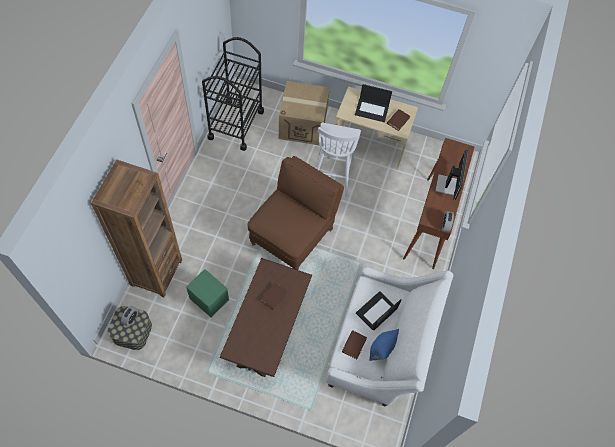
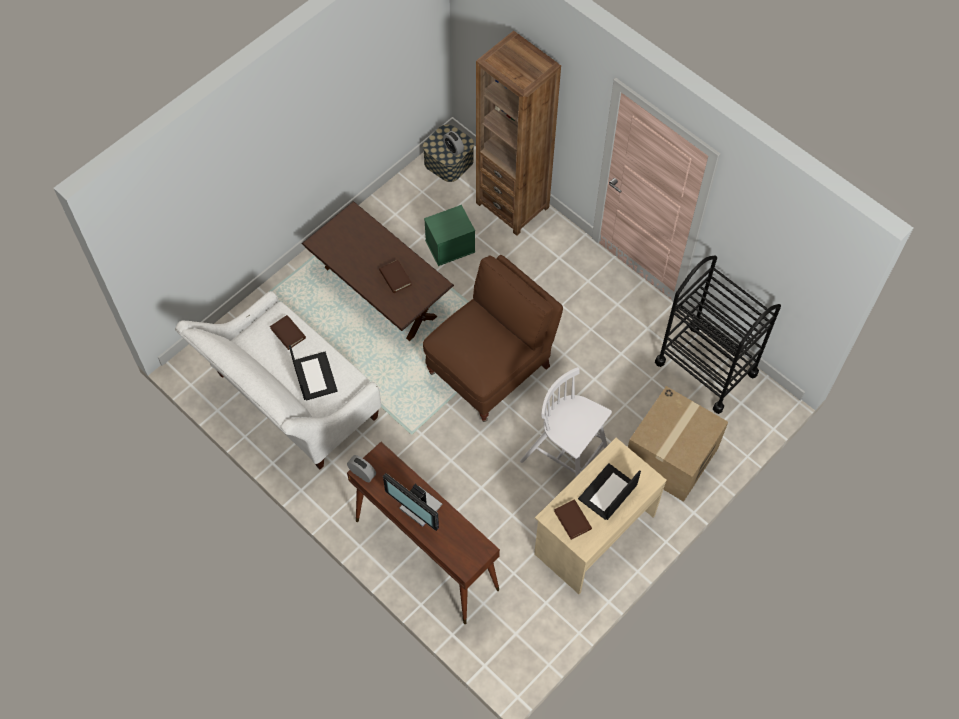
camera: 120 degrees right, 0 degrees up
brown armchair [247,156,344,270] -> brown armchair turned 105 degrees counterclockwise [423,255,563,422]
blue pillow [369,329,399,361] -> none

